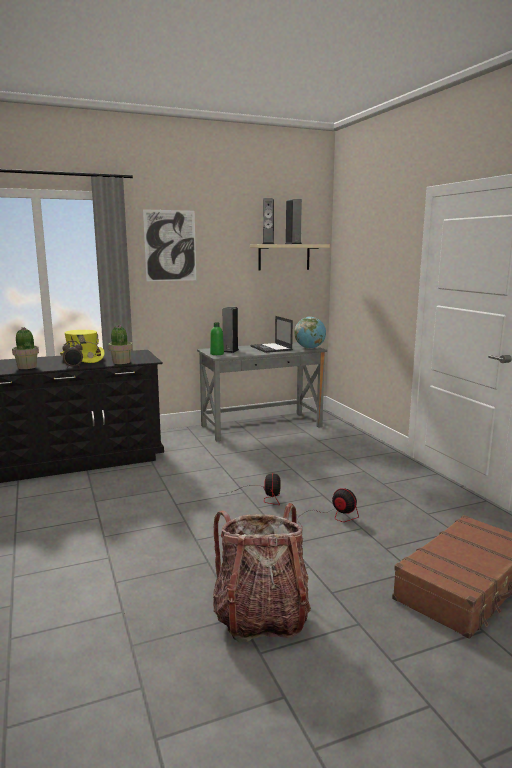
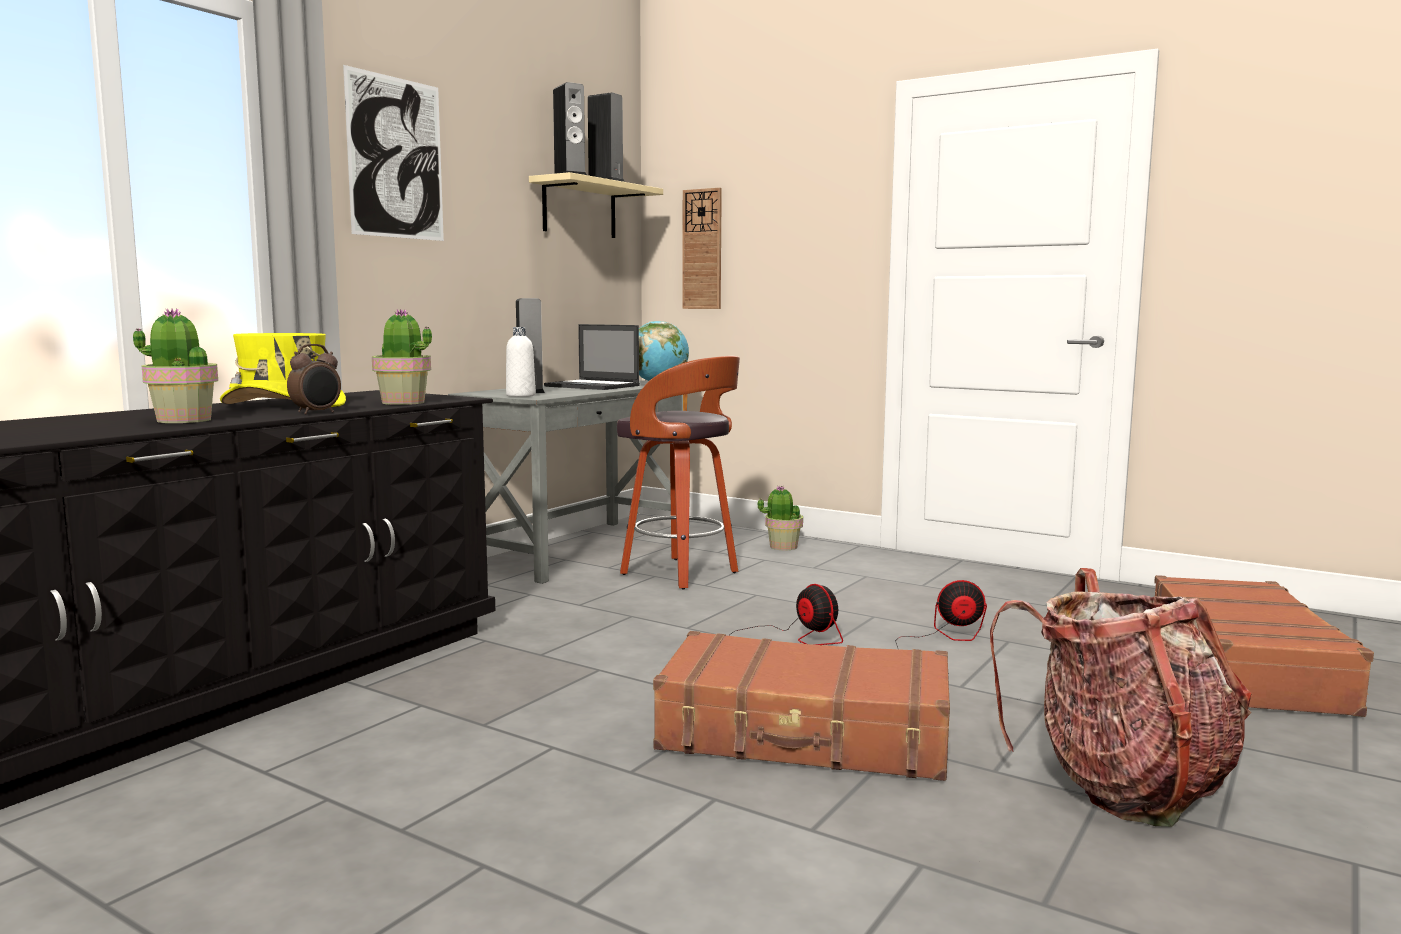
camera: 35 degrees left, 5 degrees down
green bottle [210,322,224,355] -> white bottle [506,327,536,397]
none -> stool [617,356,740,590]
none -> brown suitcase [653,631,950,781]
none -> wall clock [682,188,722,309]
none -> potted plant [758,485,803,551]

